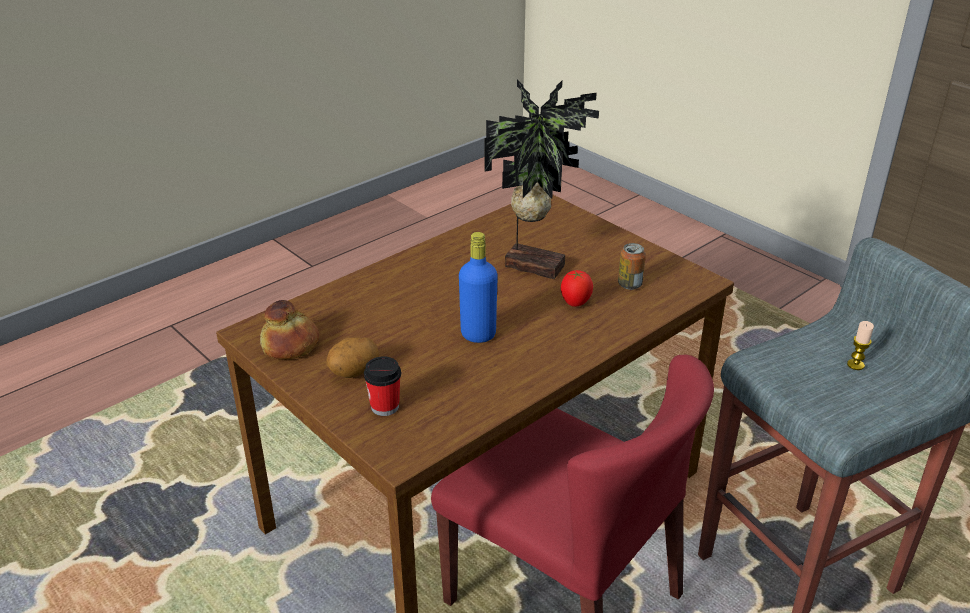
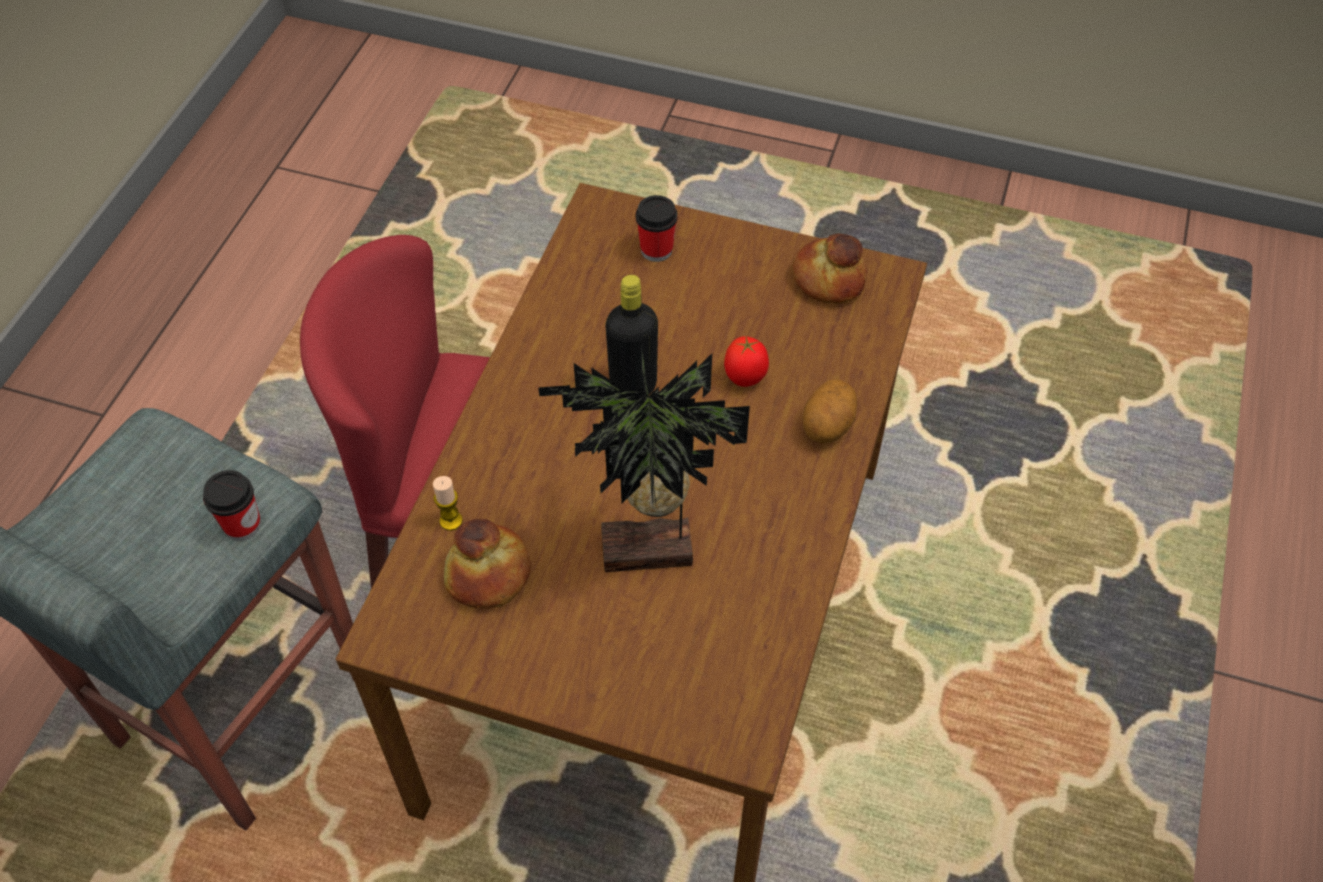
camera: 150 degrees right, 20 degrees up
potato [327,337,379,378] -> potato moved to [803,380,857,443]
blue bottle [459,232,498,343] -> black bottle [606,275,658,395]
tomato [561,270,593,307] -> tomato moved to [724,336,769,387]
can [618,243,646,290] -> bread [444,519,531,608]
candle [847,321,874,370] -> candle moved to [433,476,463,531]
none -> cup [203,470,261,541]

